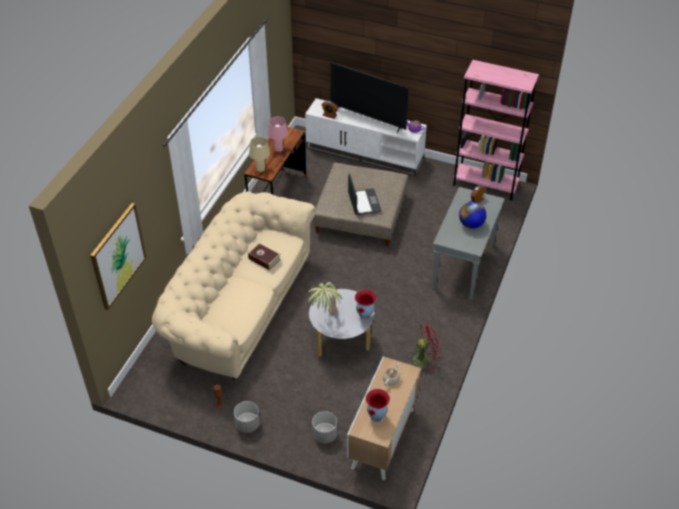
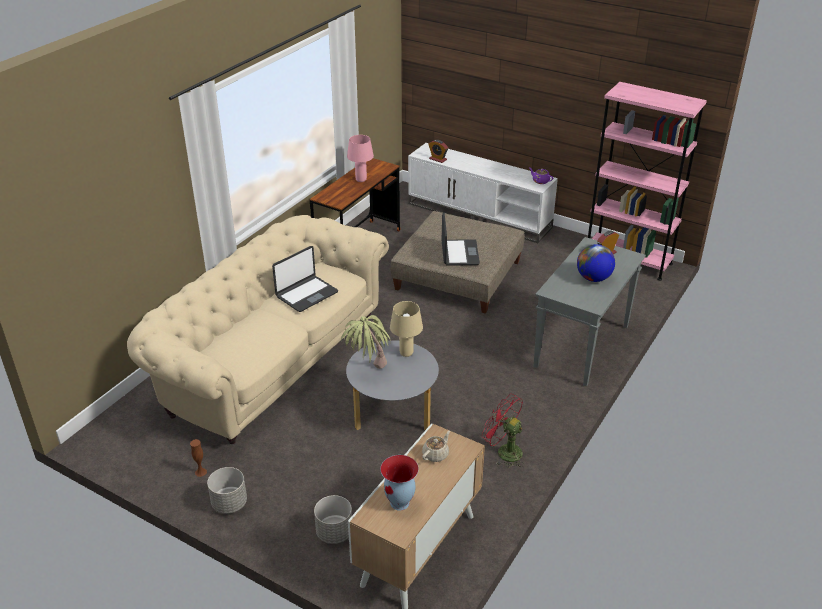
camera: 10 degrees right, 10 degrees down
picture [90,203,146,310] -> none
book [248,243,281,270] -> laptop [272,246,338,312]
beige table lamp [249,136,270,172] -> beige table lamp moved to [390,301,423,357]
television [330,62,409,133] -> none
vase [355,289,376,320] -> none
red fan [408,323,442,370] -> red fan turned 135 degrees counterclockwise [482,394,524,468]

